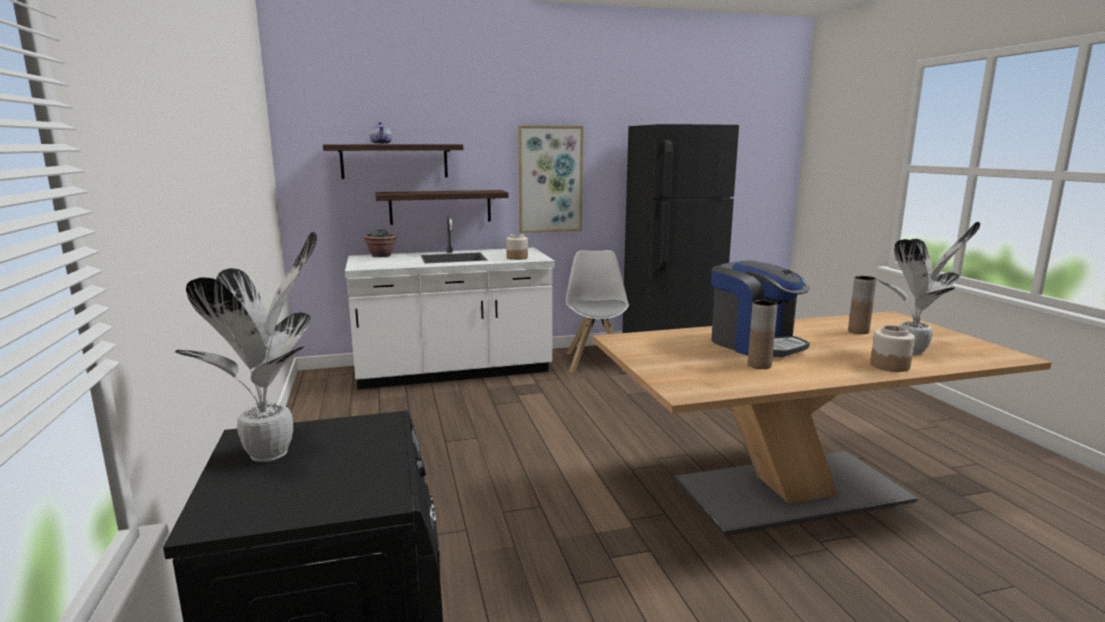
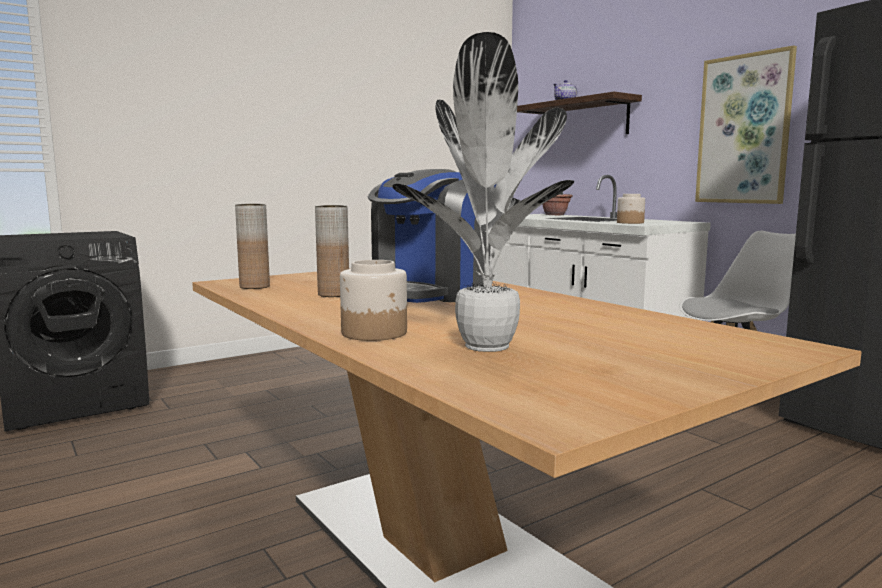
camera: 70 degrees right, 5 degrees down
potted plant [175,232,317,462] -> none
shelf [375,190,509,225] -> none
brown vase [848,276,876,334] -> brown vase moved to [235,204,270,289]

